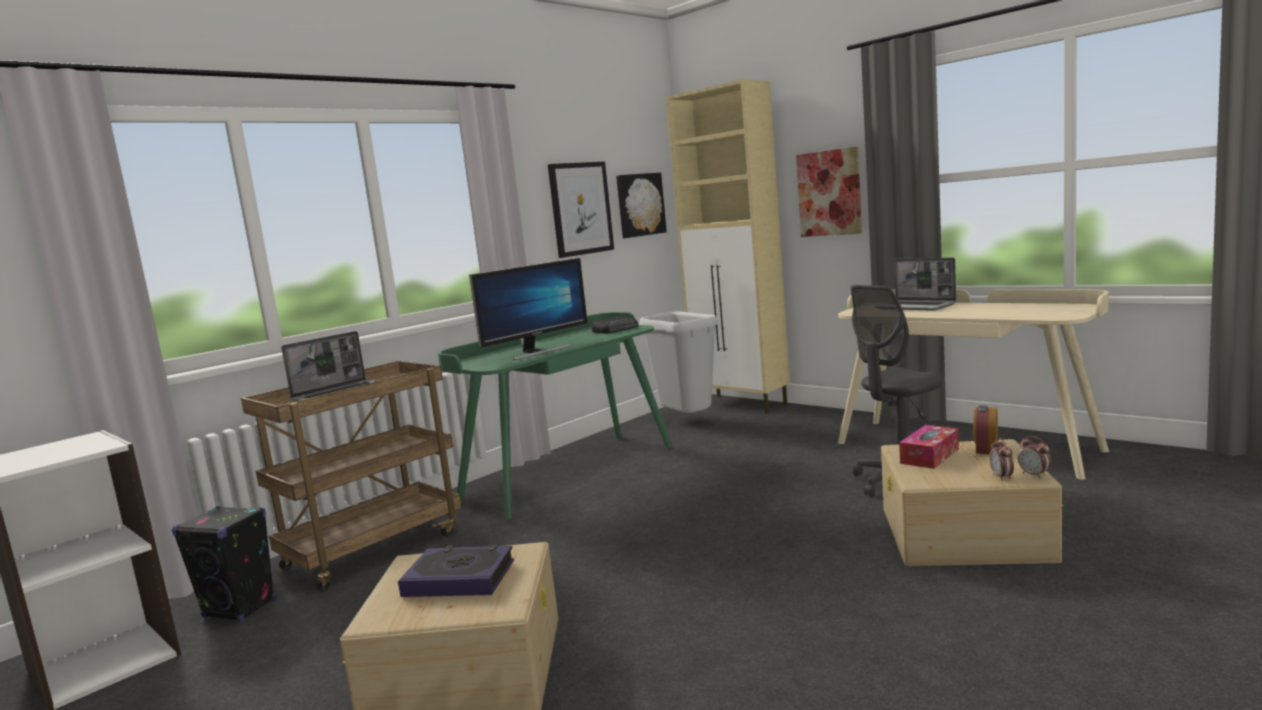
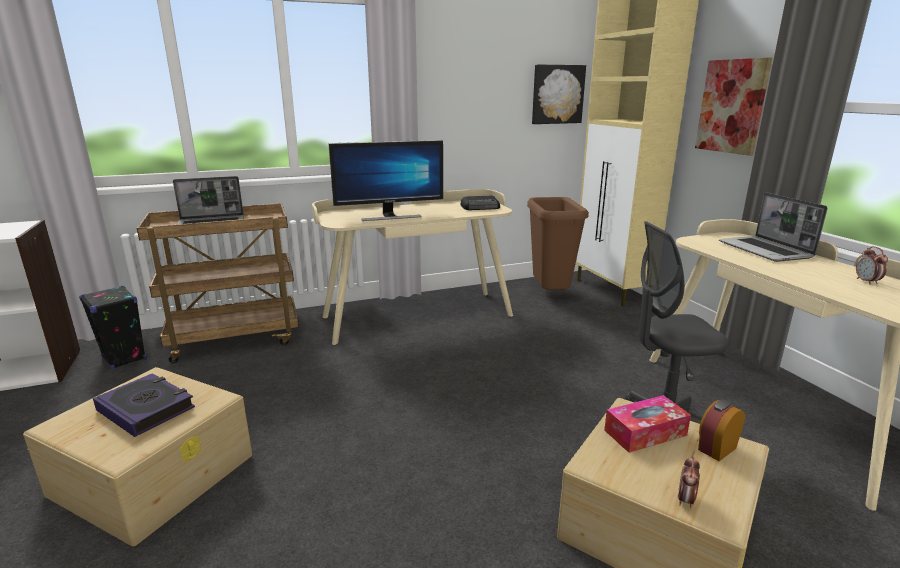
camera: 25 degrees right, 10 degrees up
green desk [438,312,672,520] -> beige desk [312,189,513,345]
picture [548,162,614,258] -> none
grey trash can [639,311,718,413] -> brown trash can [527,197,589,290]
alarm clock [1018,436,1051,478] -> alarm clock moved to [856,246,888,285]

